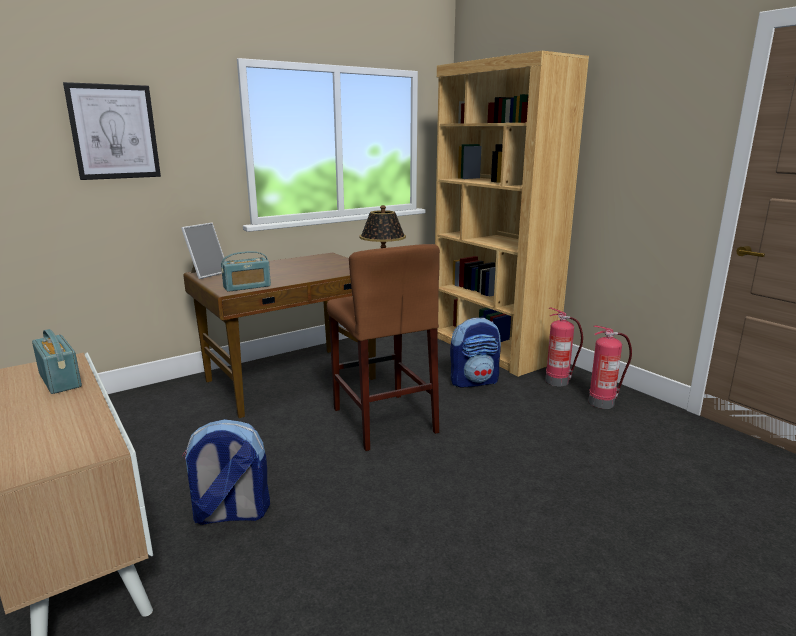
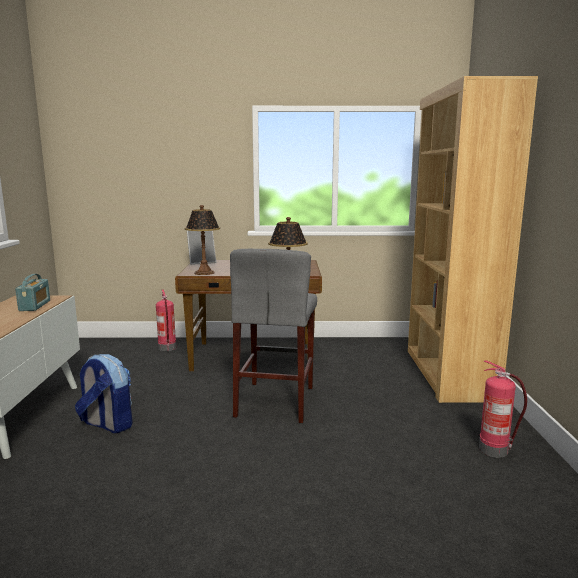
camera: 35 degrees right, 5 degrees down
picture [63,82,161,180] -> none
radio [221,251,271,292] -> table lamp [185,205,220,275]
brown stool [327,244,440,451] -> grey stool [230,249,317,423]
backpack [450,318,501,388] -> none
fire extinguisher [545,308,583,386] -> fire extinguisher moved to [156,290,176,351]

